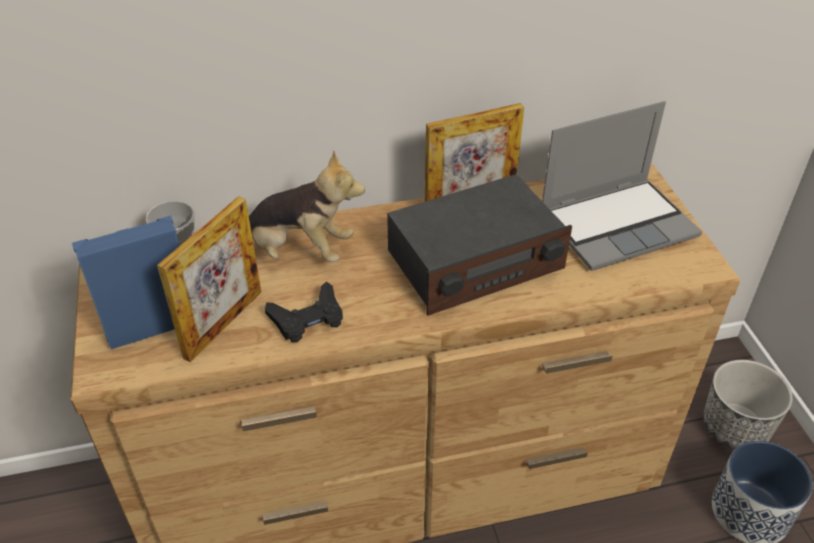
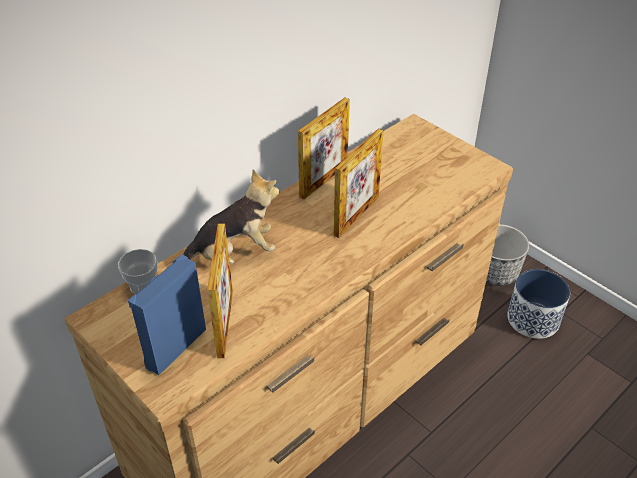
camera: 30 degrees left, 0 degrees up
black game controller [265,281,343,343] -> none
radio [387,174,572,316] -> picture frame [334,129,384,238]
laptop [542,101,702,271] -> none

